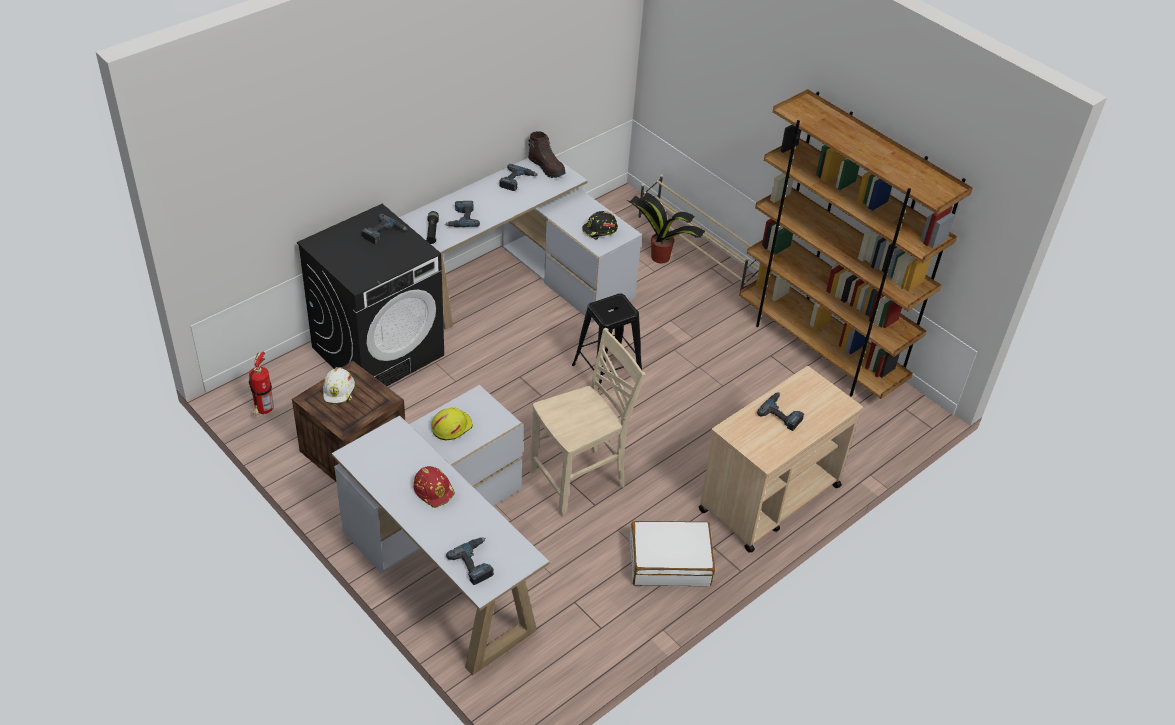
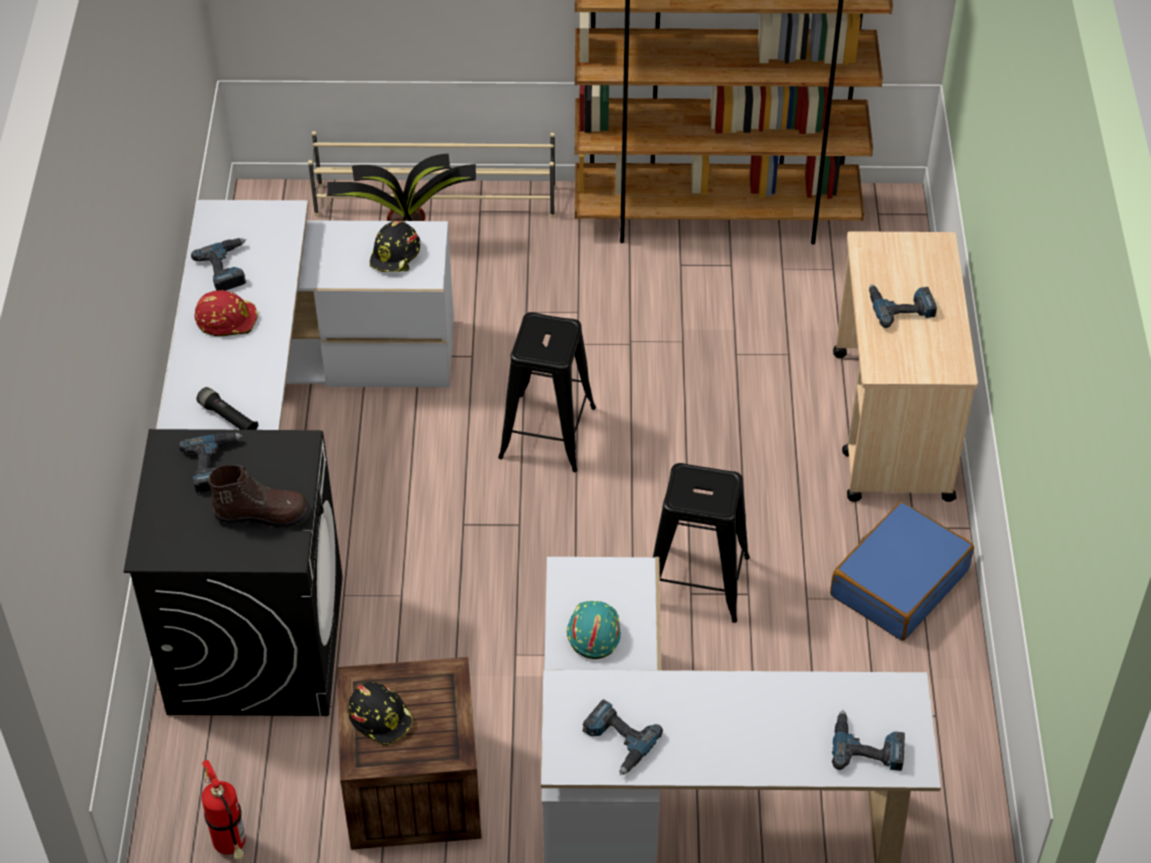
camera: 45 degrees left, 5 degrees up
white hard hat [323,368,355,404] -> black hard hat [348,682,414,746]
red hard hat [413,466,455,508] -> red hard hat moved to [195,290,258,336]
yellow hard hat [431,408,473,441] -> turquoise hard hat [567,601,621,659]
power drill [445,201,480,227] -> power drill moved to [582,699,663,775]
brown boot [528,131,566,178] -> brown boot moved to [208,465,311,529]
beige chair [529,328,646,516] -> black stool [653,463,750,623]
white suitcase [630,521,715,586] -> blue suitcase [830,501,974,641]

